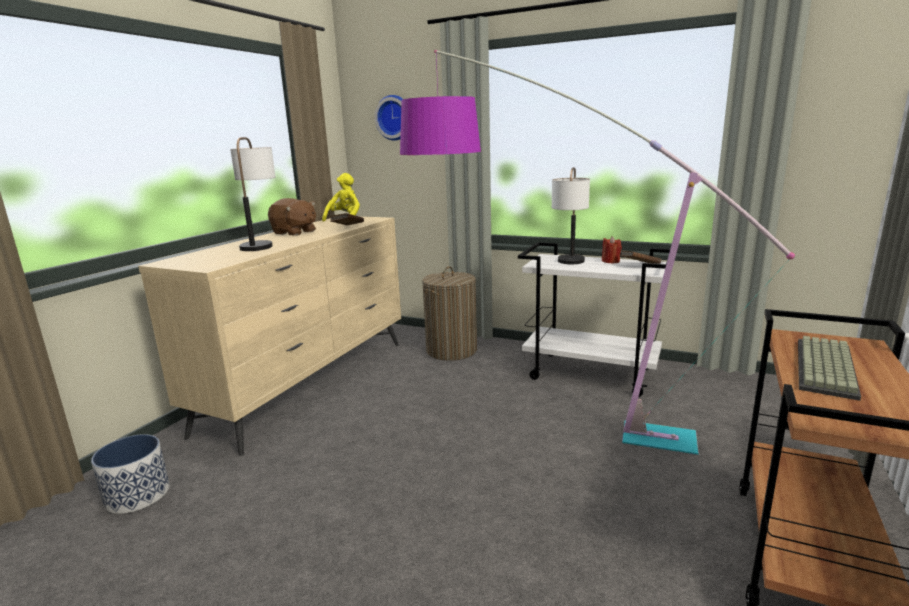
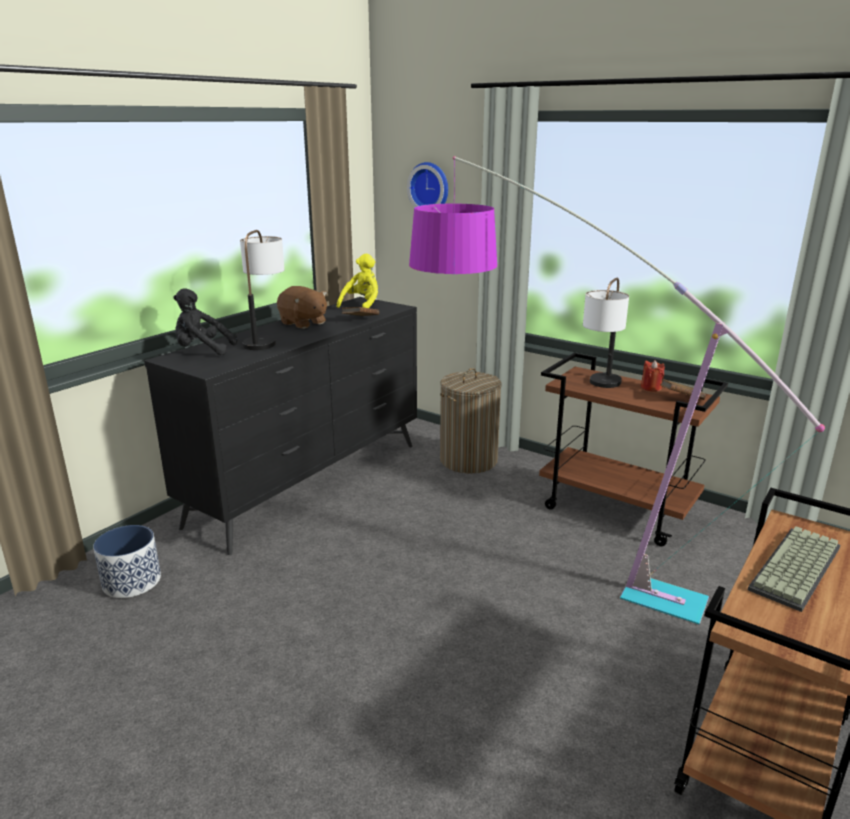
camera: 10 degrees right, 5 degrees up
beige dresser [138,216,401,456] -> black dresser [144,297,417,555]
white cart [518,242,670,397] -> brown cart [539,353,728,546]
none -> black plush toy [173,288,237,355]

